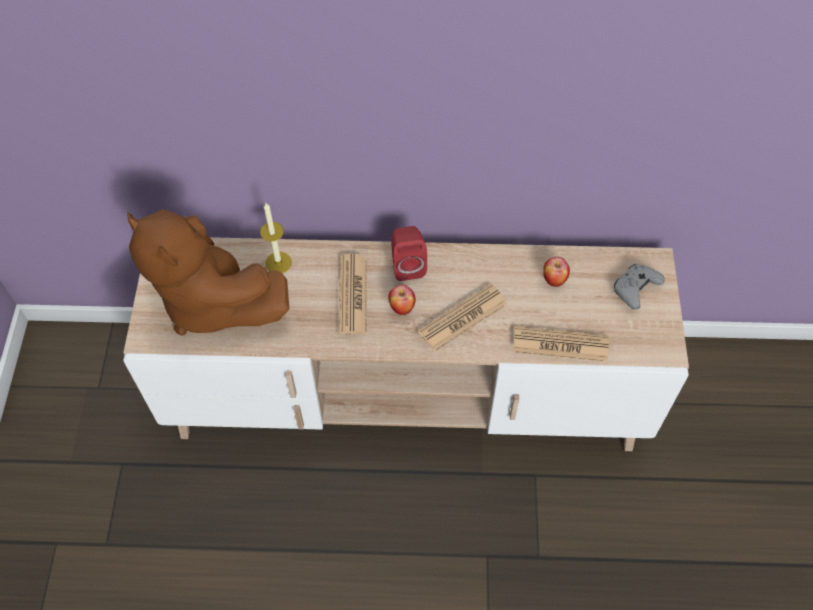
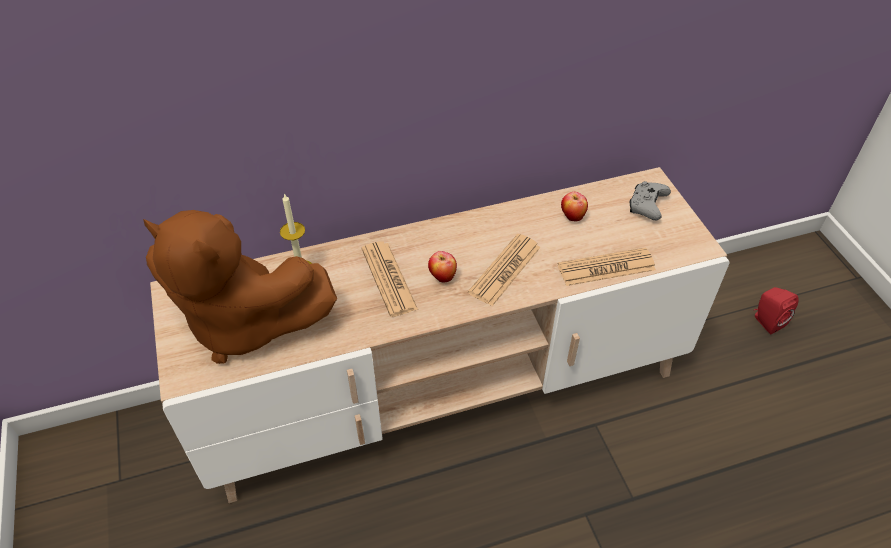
camera: 20 degrees left, 10 degrees down
red speaker [391,226,427,281] -> red speaker moved to [754,287,799,334]

